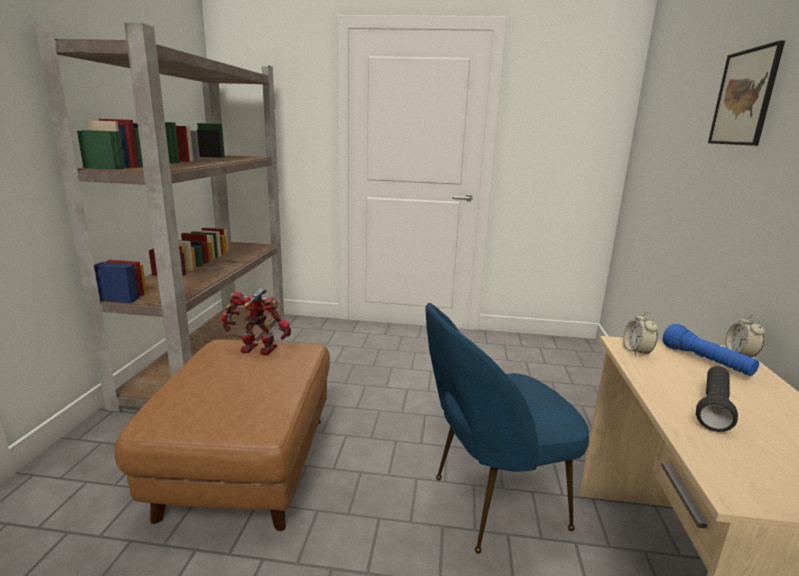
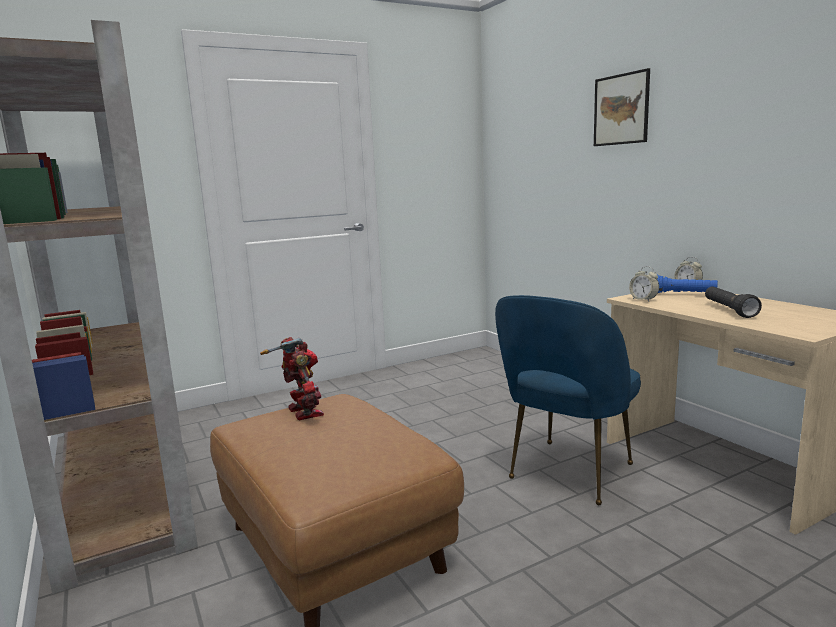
camera: 35 degrees left, 5 degrees down
toy robot [221,288,291,355] -> toy robot turned 90 degrees clockwise [260,337,324,420]

